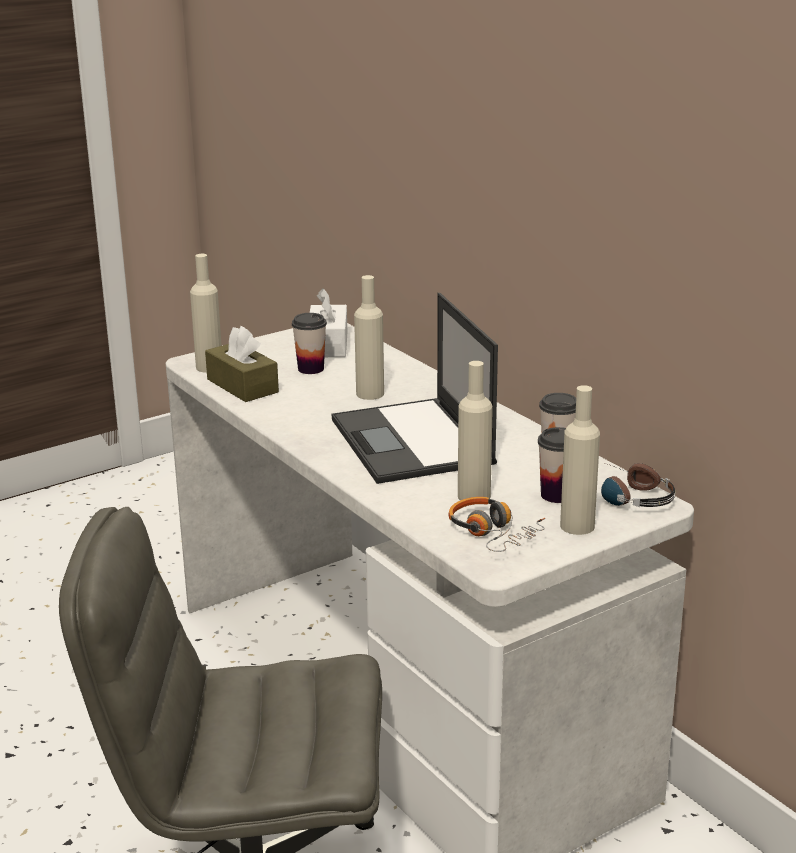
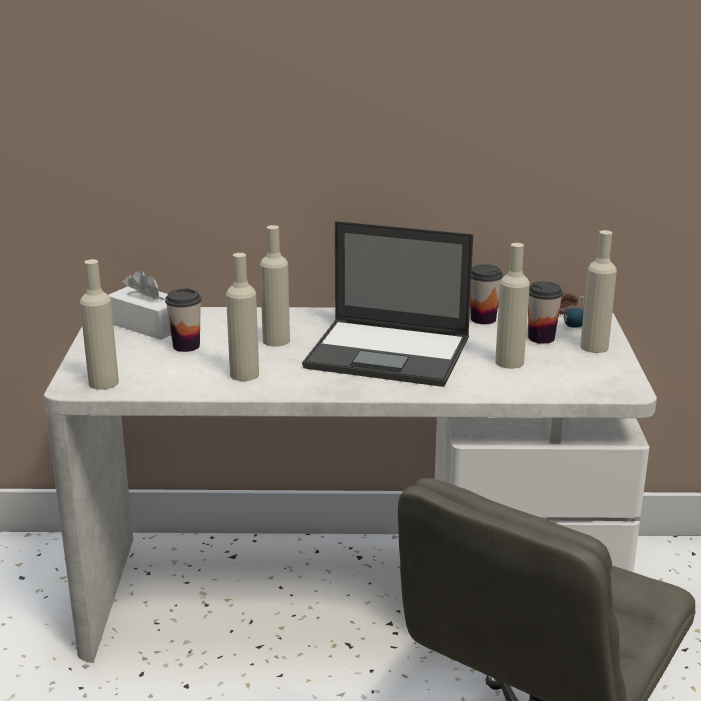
camera: 55 degrees left, 0 degrees up
brown tissue box [205,326,279,402] -> none
headphones [449,497,545,552] -> none
none -> beige bottle [226,253,259,381]

